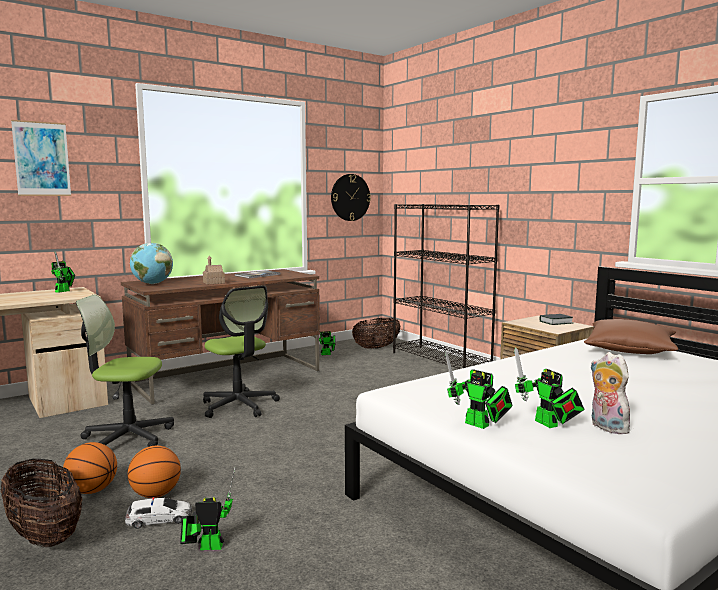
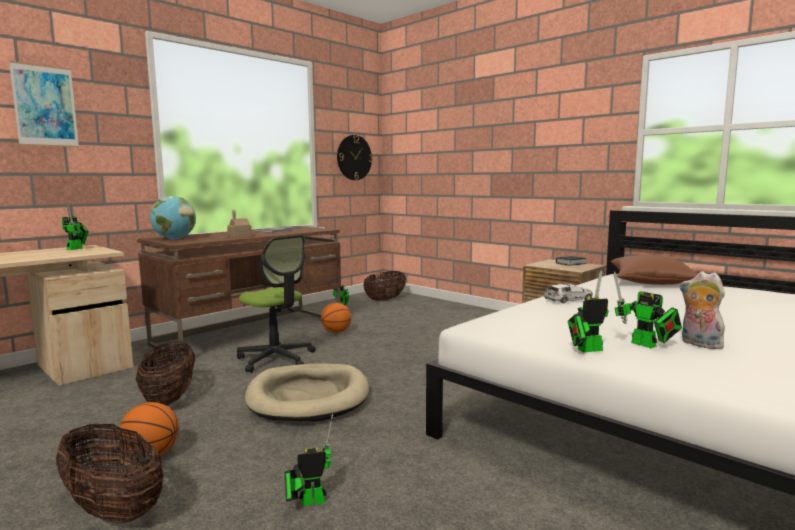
camera: 10 degrees left, 0 degrees up
office chair [76,295,174,447] -> basket [136,342,195,405]
toy car [125,497,192,529] -> toy car moved to [544,283,593,303]
basketball [128,446,181,498] -> basketball moved to [321,303,351,333]
black bookcase [393,204,499,369] -> none
toy robot [445,351,512,429] -> toy robot turned 135 degrees clockwise [568,270,609,352]
none -> beige dog bed [245,363,369,422]

